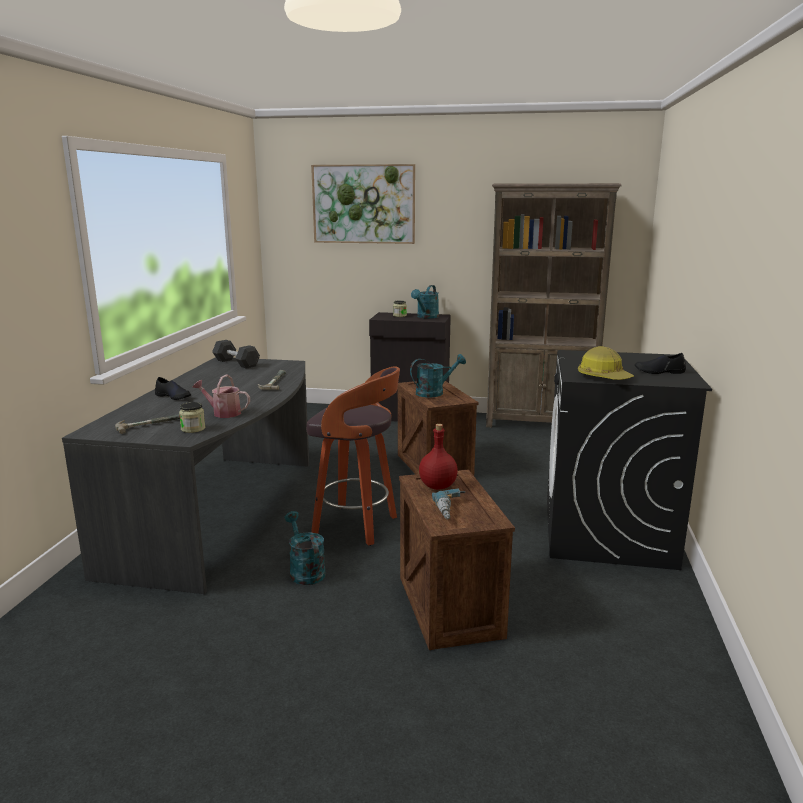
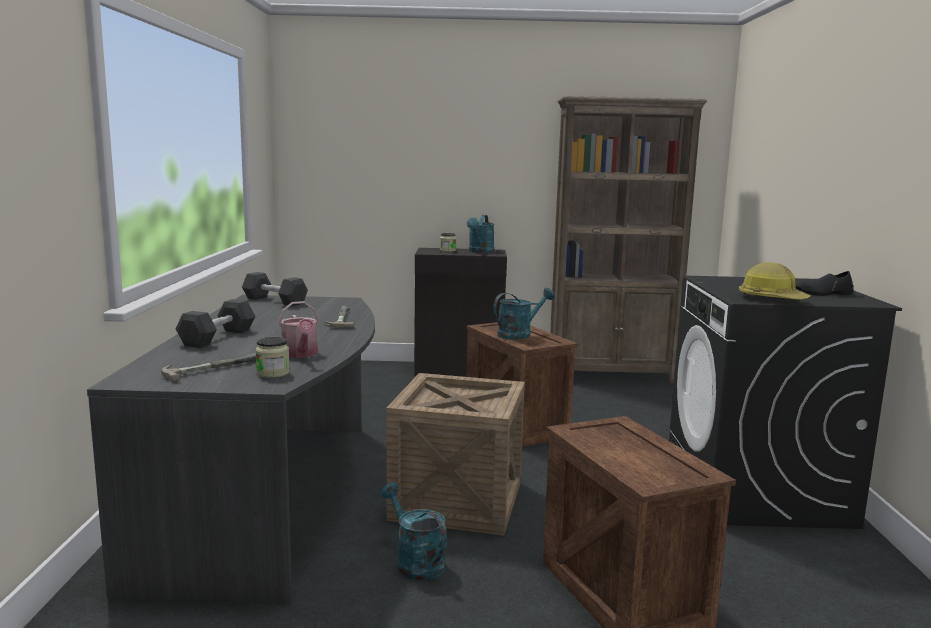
camera: 10 degrees left, 5 degrees down
black shoe [155,377,191,400] -> black dumbbell [176,299,255,348]
watering can [192,374,250,418] -> watering can turned 120 degrees counterclockwise [278,301,319,358]
stool [306,366,400,546] -> crate [386,373,525,536]
picture [311,164,415,244] -> none
red bottle [419,424,458,490] -> none
power drill [432,489,465,520] -> none

